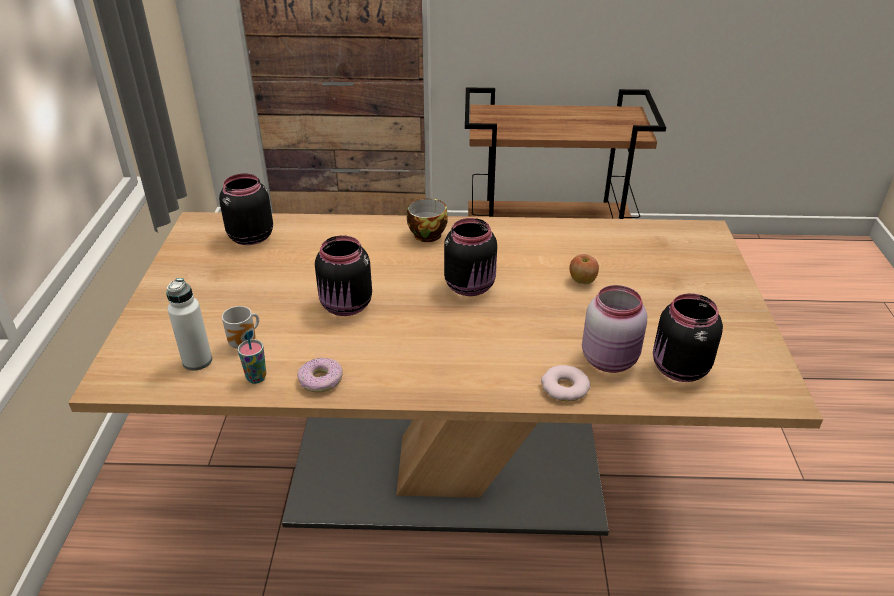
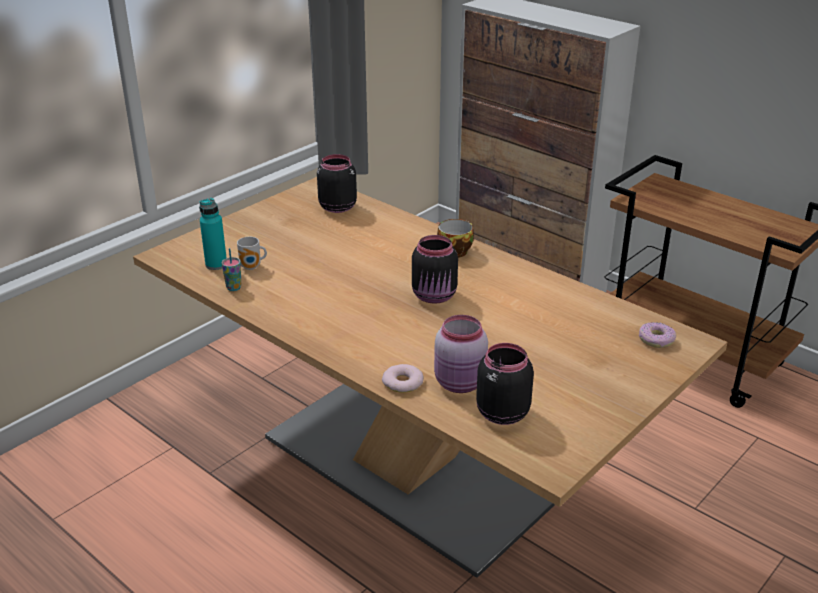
camera: 40 degrees right, 5 degrees down
white bottle [166,278,212,371] -> turquoise bottle [199,198,226,270]
donut [297,358,343,393] -> donut moved to [639,322,676,348]
black jar [315,235,372,316] -> none
apple [570,254,599,284] -> none

